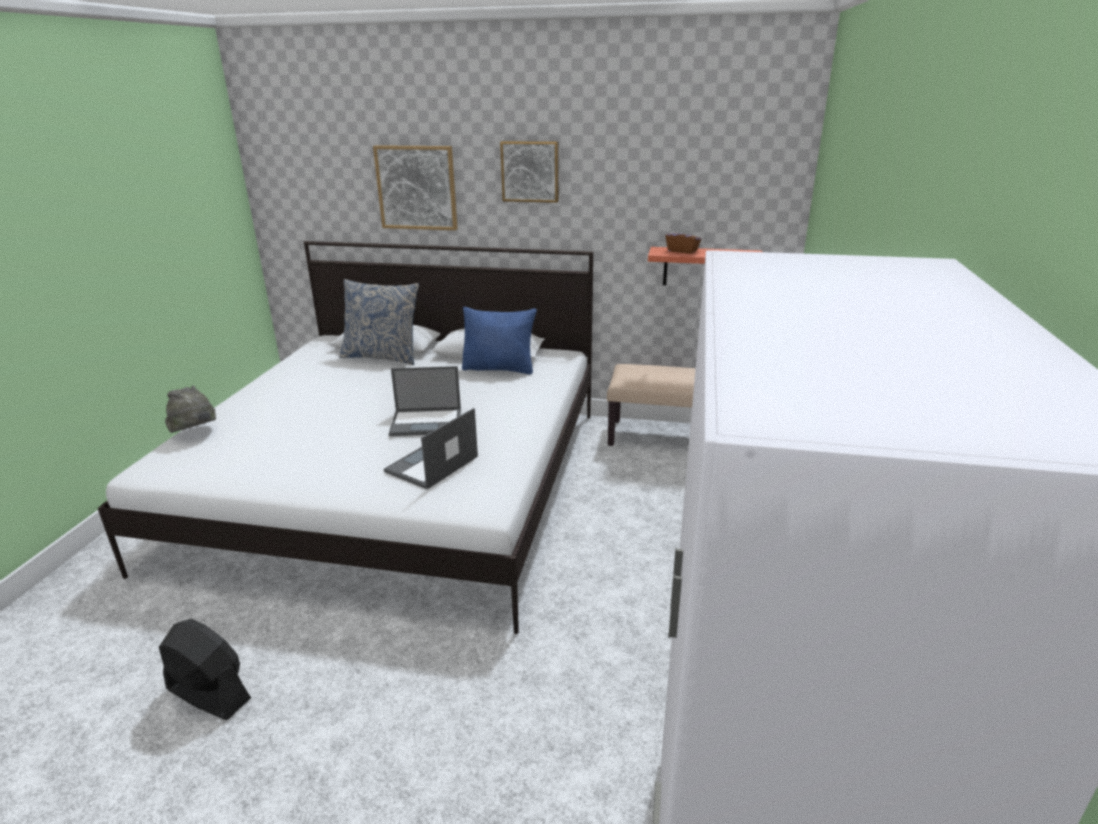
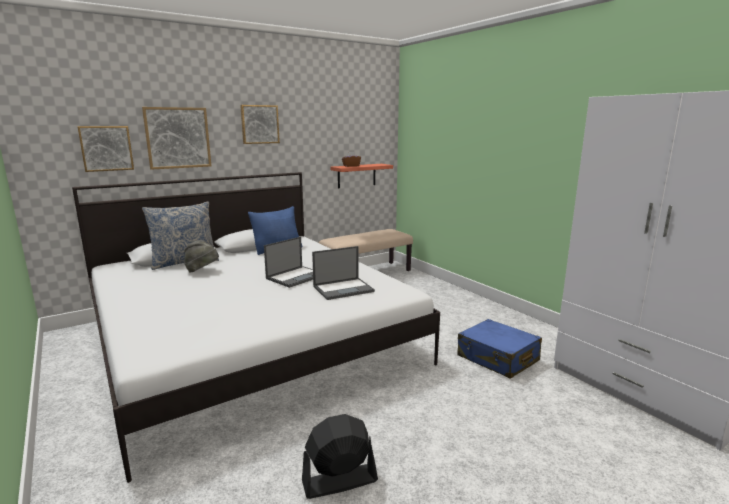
camera: 45 degrees left, 10 degrees down
grey hat [165,386,216,433] -> grey hat moved to [184,240,219,273]
laptop [384,408,478,489] -> laptop turned 105 degrees counterclockwise [312,246,375,300]
none -> picture [77,126,134,172]
none -> blue suitcase [458,319,542,379]

